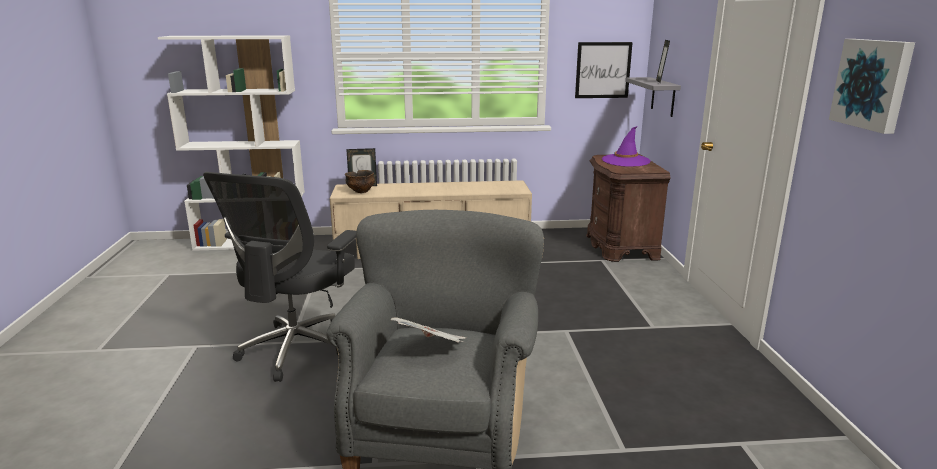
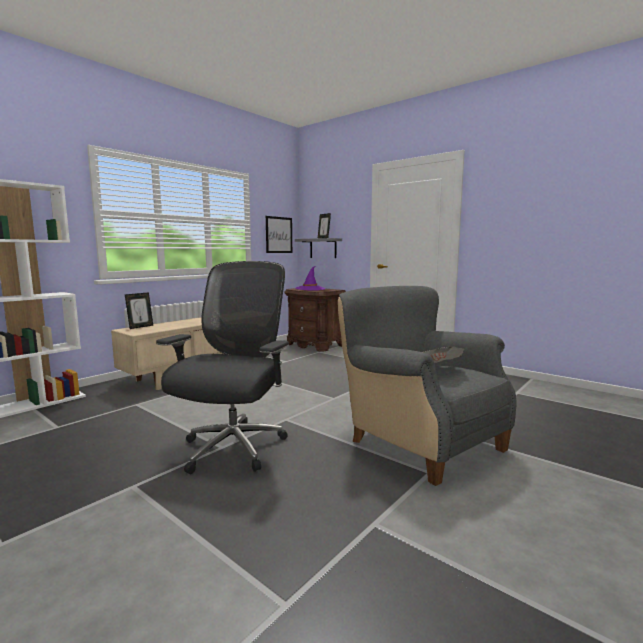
camera: 45 degrees left, 10 degrees down
office chair [203,172,356,382] -> office chair turned 135 degrees counterclockwise [156,261,289,474]
bowl [345,170,375,193] -> none
picture [829,39,915,134] -> none

